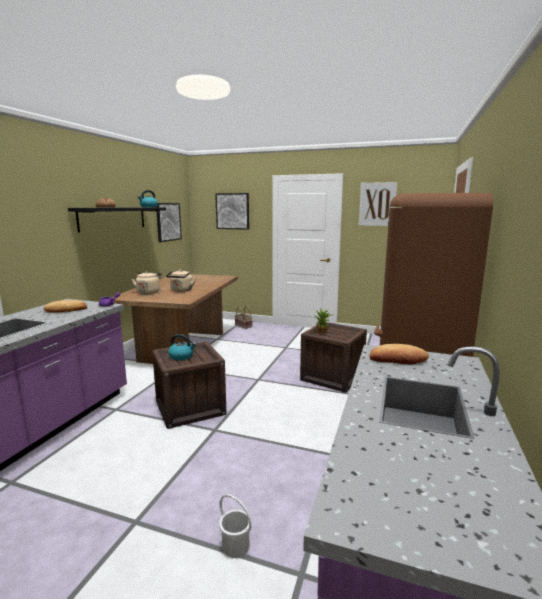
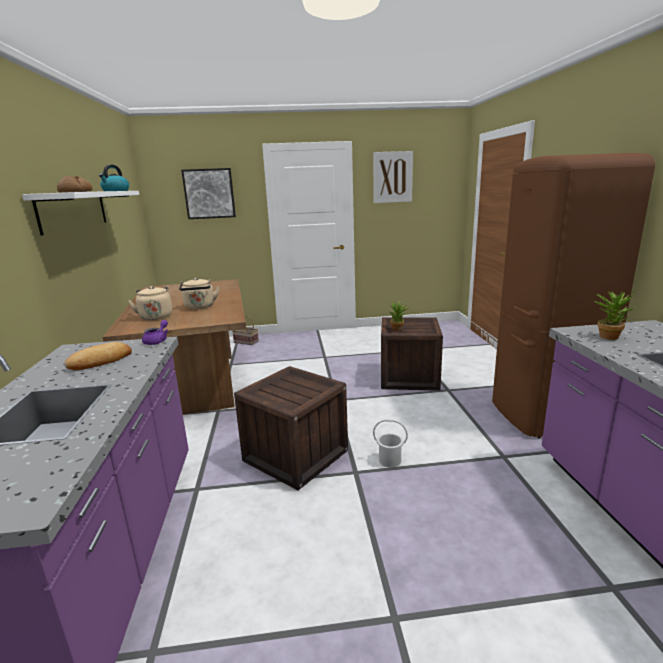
camera: 25 degrees left, 5 degrees up
black shelf [68,207,166,232] -> white shelf [22,191,139,235]
picture [156,203,182,242] -> none
kettle [168,334,196,360] -> none
white bucket [219,494,252,558] -> white bucket moved to [373,419,408,468]
bread [369,344,429,364] -> potted plant [594,290,635,340]

